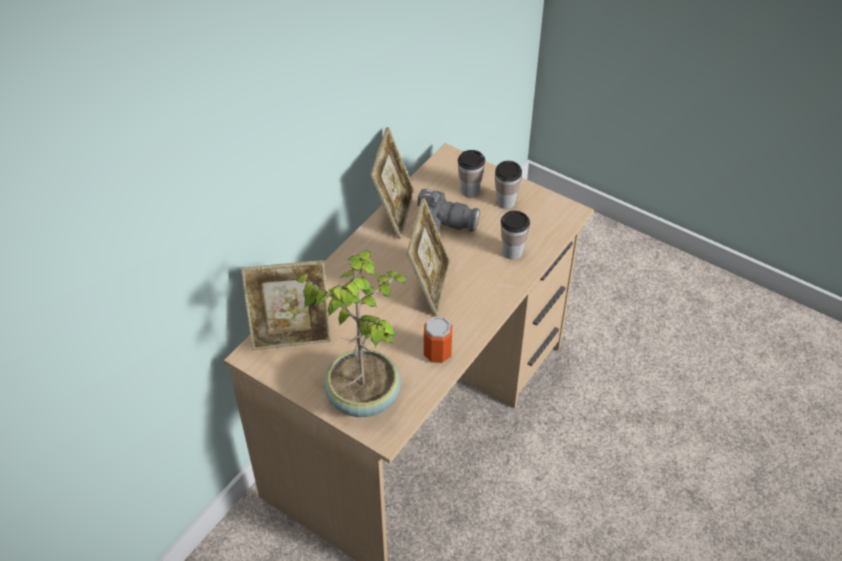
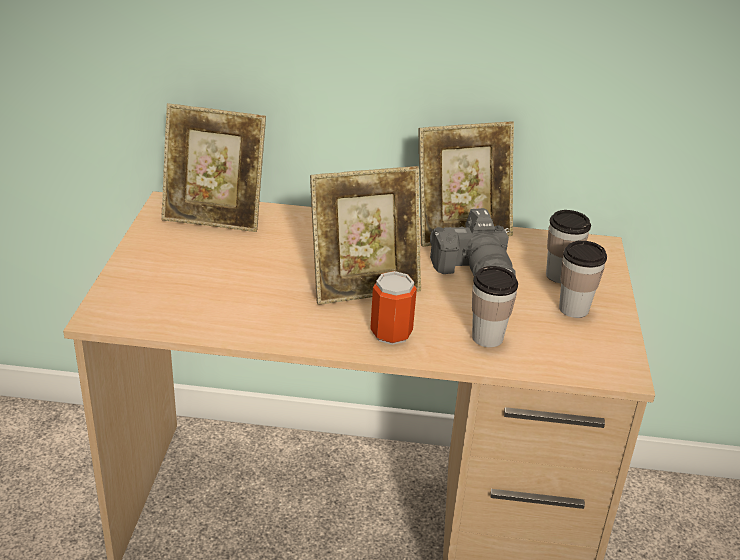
camera: 60 degrees right, 15 degrees down
picture frame [241,260,331,350] -> picture frame turned 45 degrees counterclockwise [161,103,266,232]
potted plant [296,249,408,417] -> none
can [424,317,452,363] -> can moved to [370,271,417,345]

